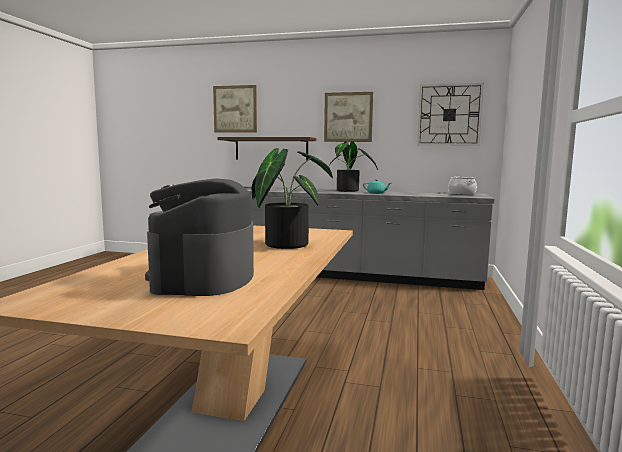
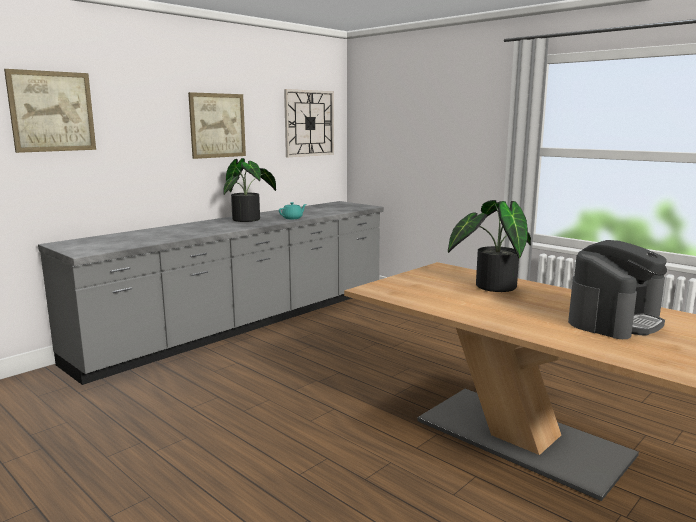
camera: 60 degrees left, 5 degrees up
coffee machine [145,178,254,296] -> coffee machine turned 75 degrees counterclockwise [568,240,667,339]
shelf [218,137,316,161] -> none
cooking pot [448,177,477,195] -> none

